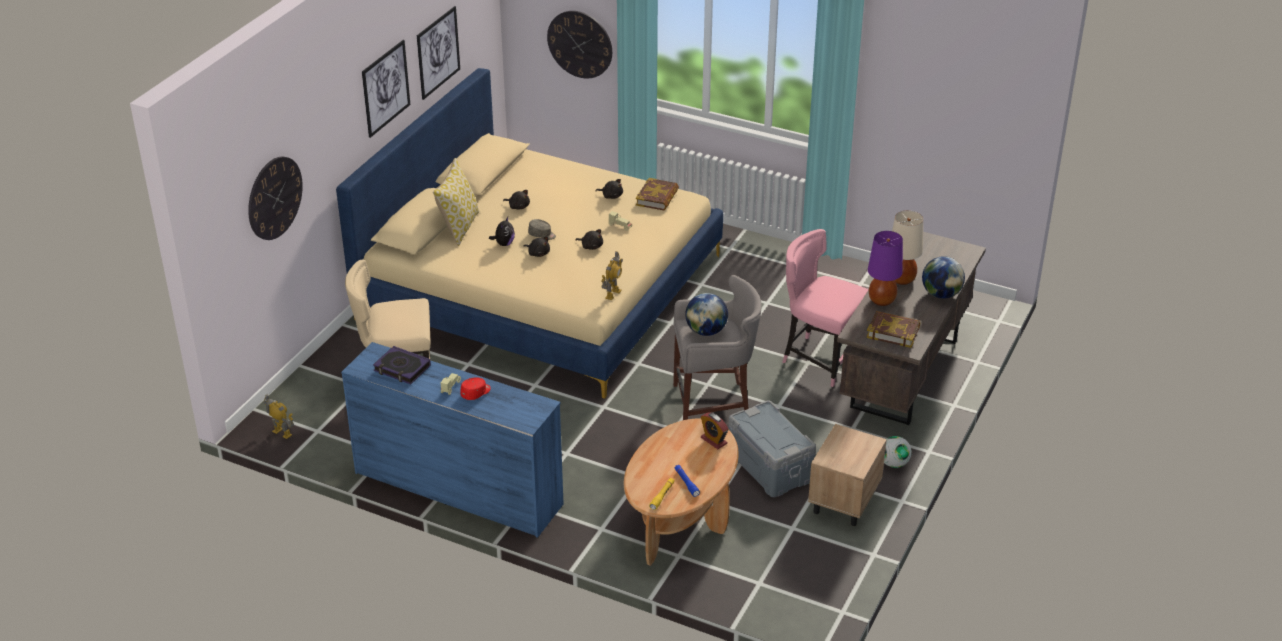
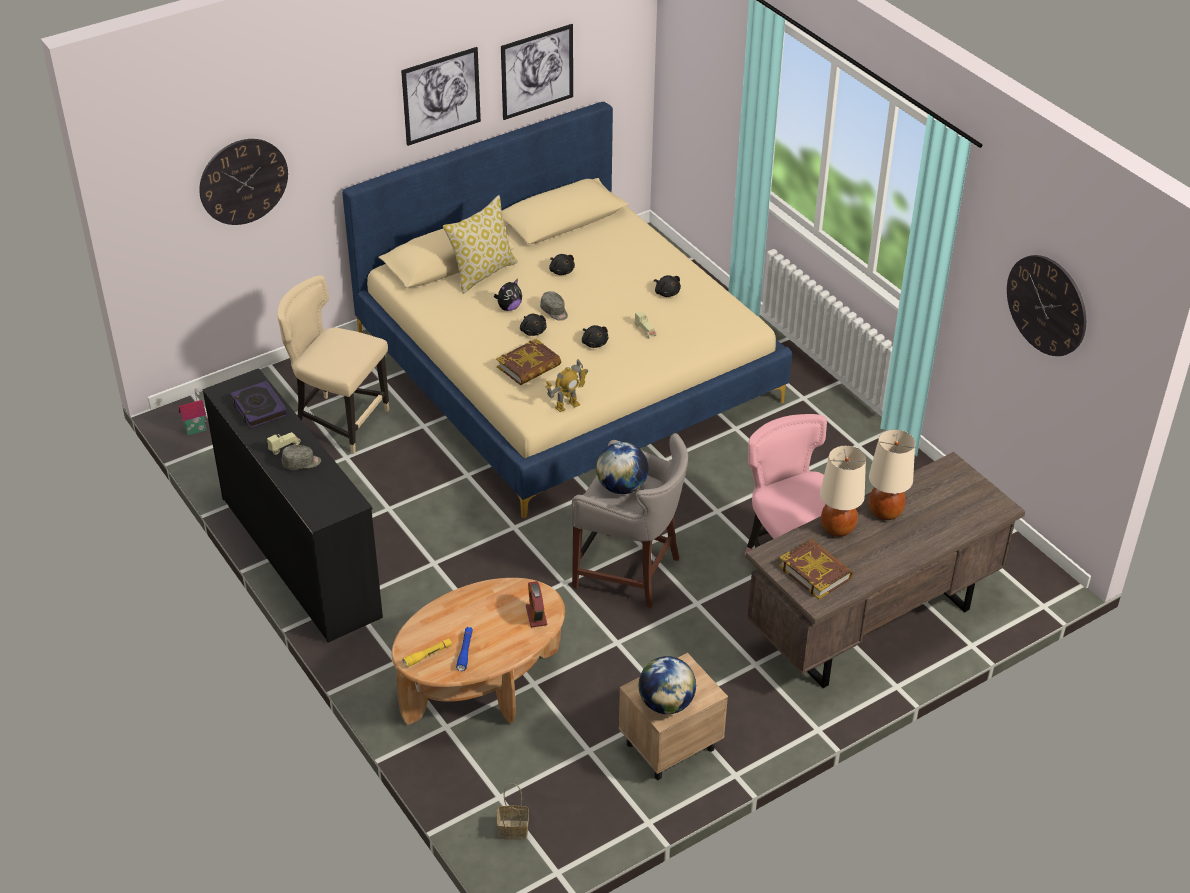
camera: 30 degrees right, 5 degrees up
toy robot [264,394,294,439] -> toy house [179,388,207,436]
blue dresser [341,342,564,538] -> black dresser [202,368,383,643]
red cap [460,377,491,400] -> grey cap [282,445,321,470]
wall clock [547,11,612,79] -> wall clock moved to [1007,255,1086,356]
book [636,178,679,210] -> book moved to [496,339,561,385]
grey storage box [729,400,816,497] -> none
purple table lamp [868,231,903,306] -> beige table lamp [820,446,866,537]
football [884,436,912,468] -> none
globe [922,256,965,299] -> globe moved to [639,656,696,714]
none -> basket [497,783,529,840]

